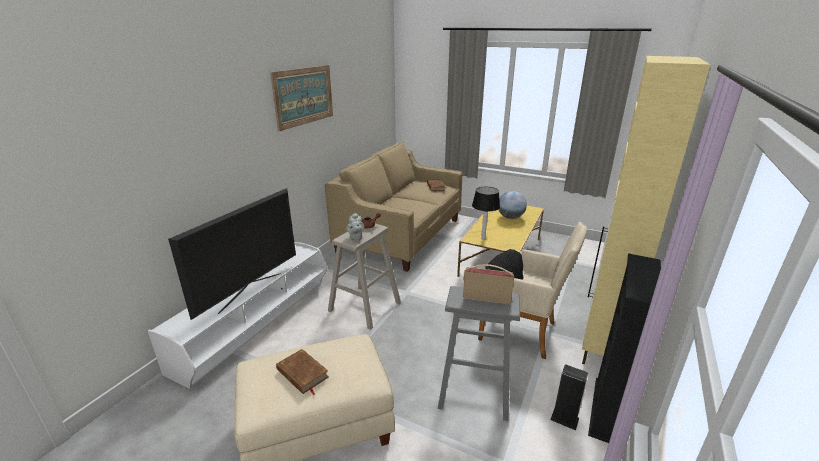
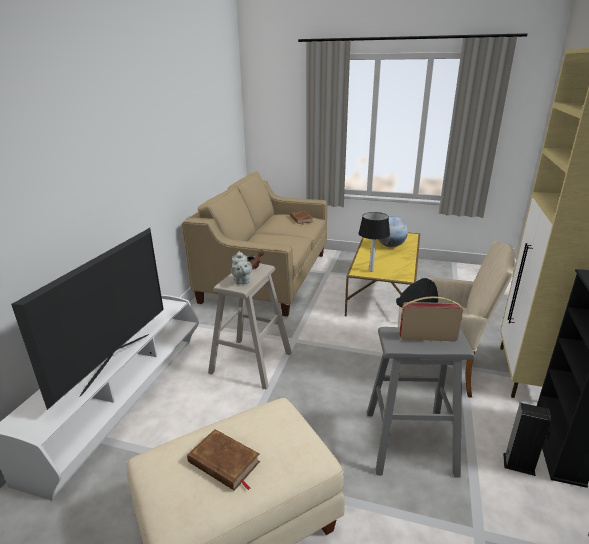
camera: 10 degrees left, 0 degrees up
picture [270,65,333,131] -> none

